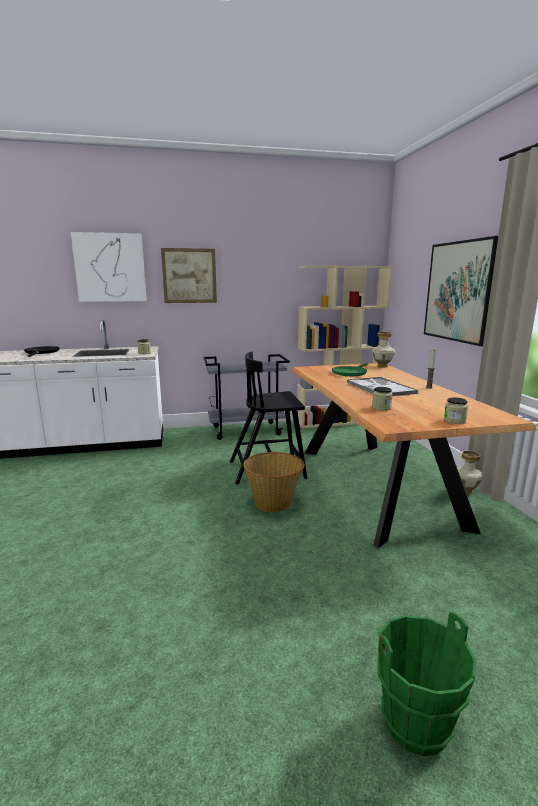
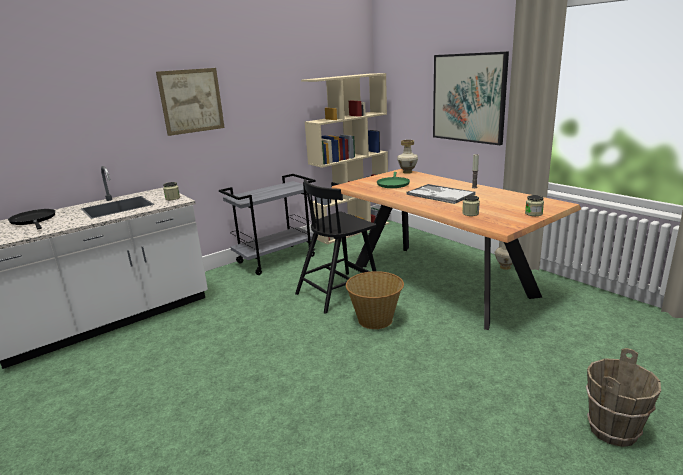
camera: 25 degrees left, 5 degrees up
picture [71,232,147,302] -> none
green bucket [378,612,477,756] -> brown bucket [586,348,661,447]

